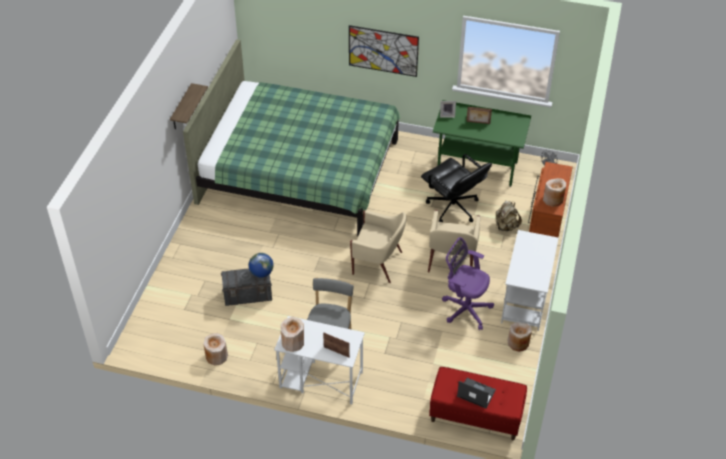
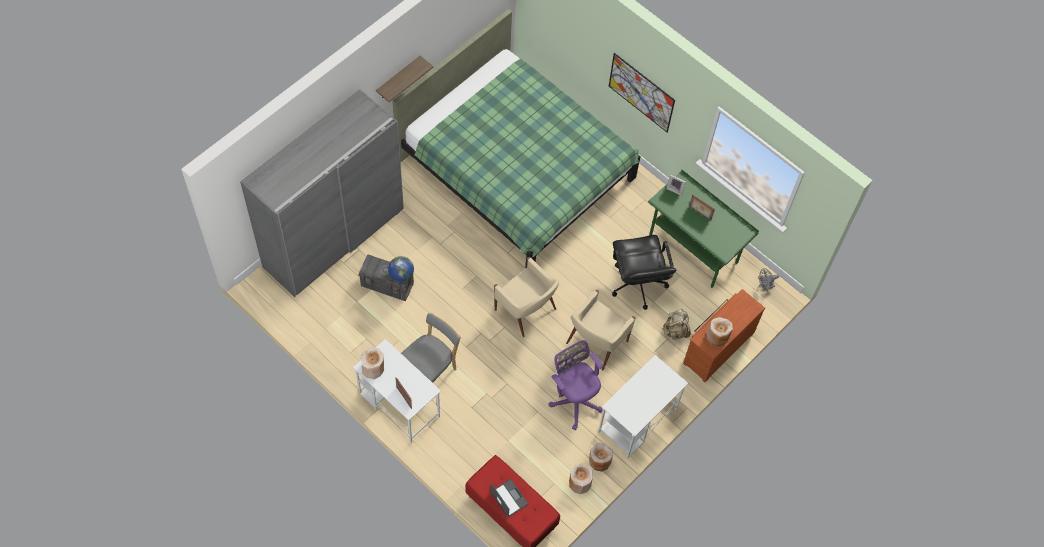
camera: 25 degrees right, 15 degrees up
beige vase [203,333,228,365] -> beige vase moved to [569,463,593,494]
none -> grey wardrobe [240,89,404,297]

